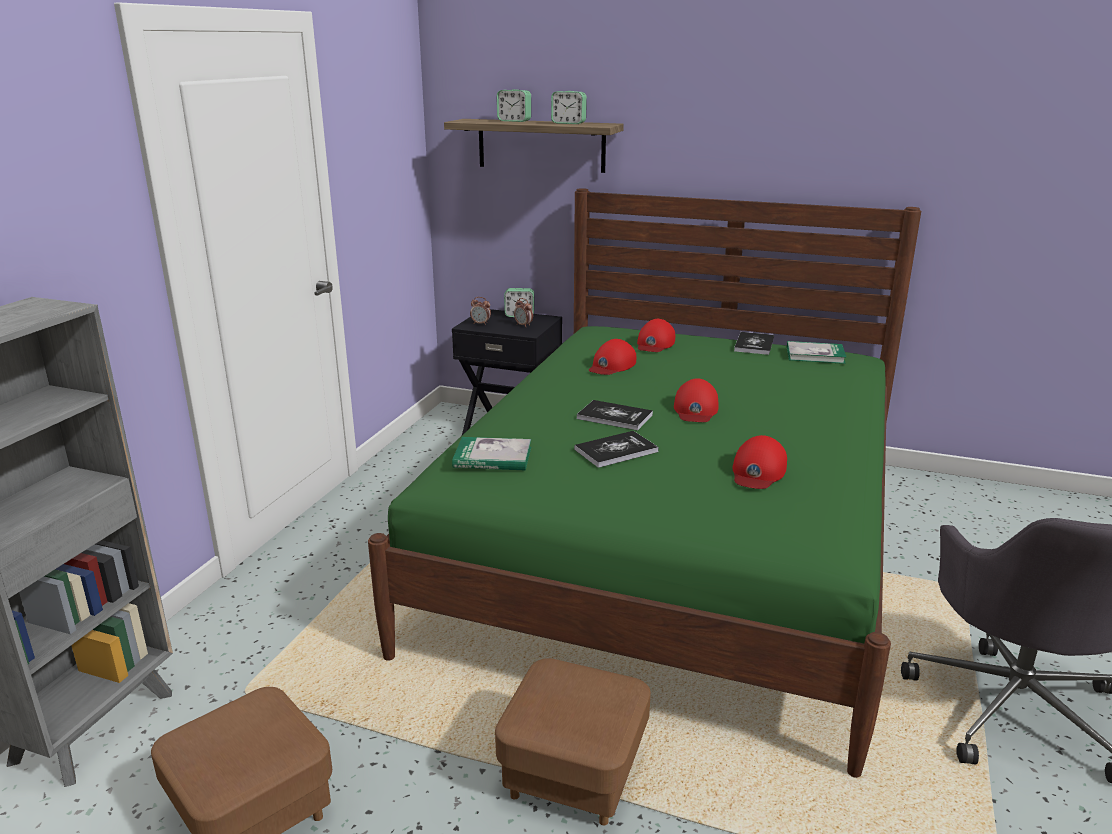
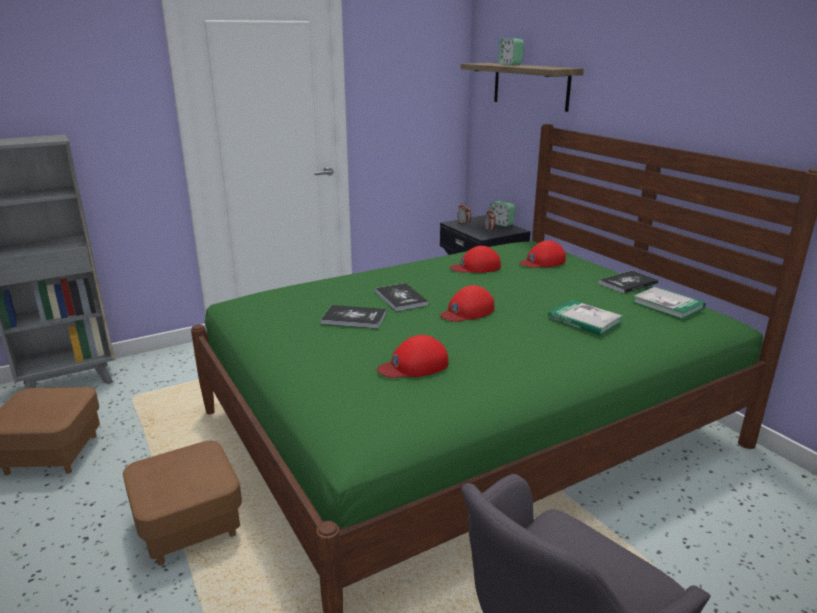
camera: 40 degrees right, 0 degrees up
book [452,437,531,470] -> book moved to [548,300,623,336]
alarm clock [551,91,587,124] -> none

